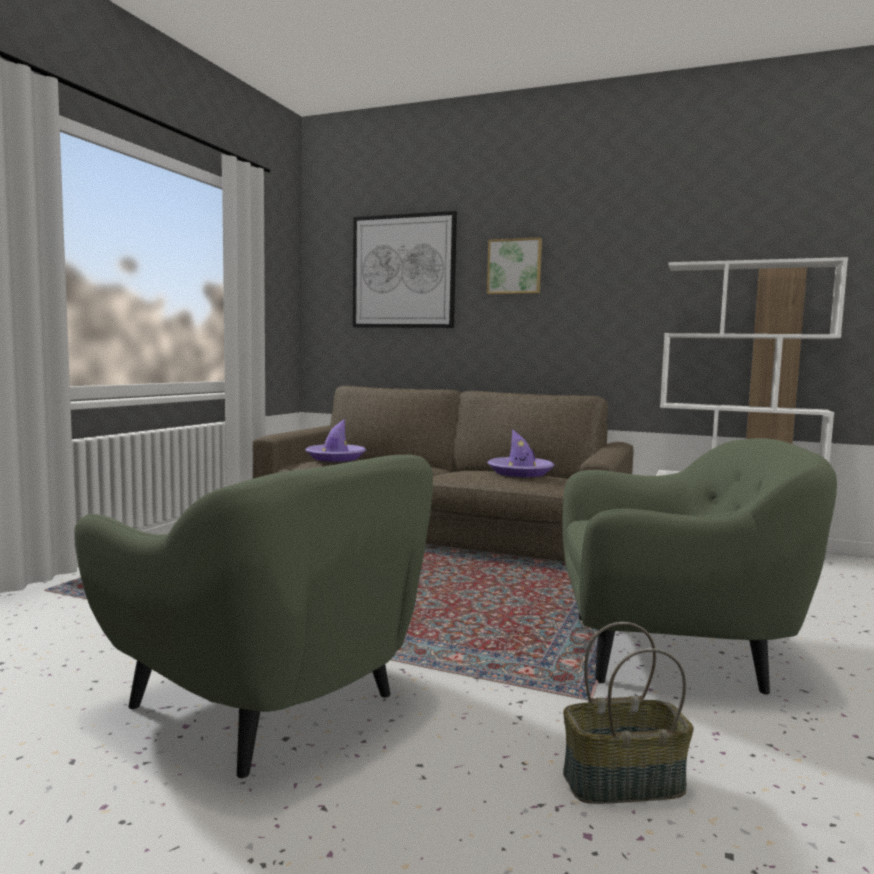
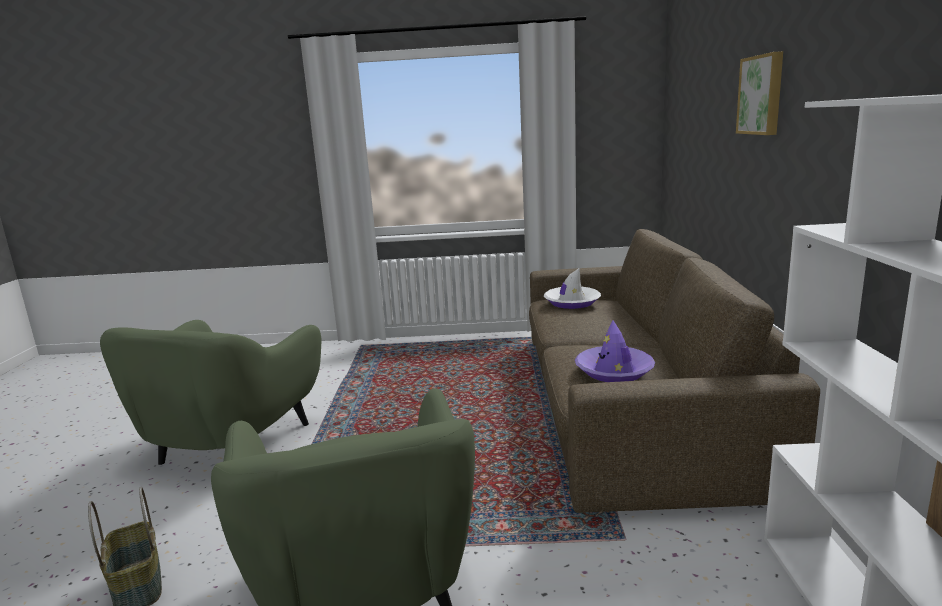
camera: 70 degrees right, 10 degrees up
purple hat [305,419,366,462] -> white hat [544,268,601,309]
picture [353,211,457,328] -> none

